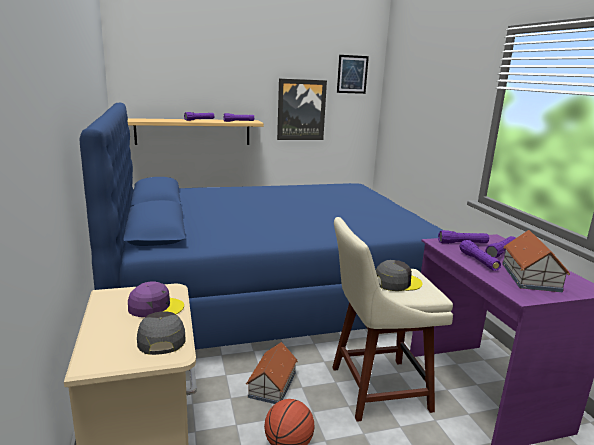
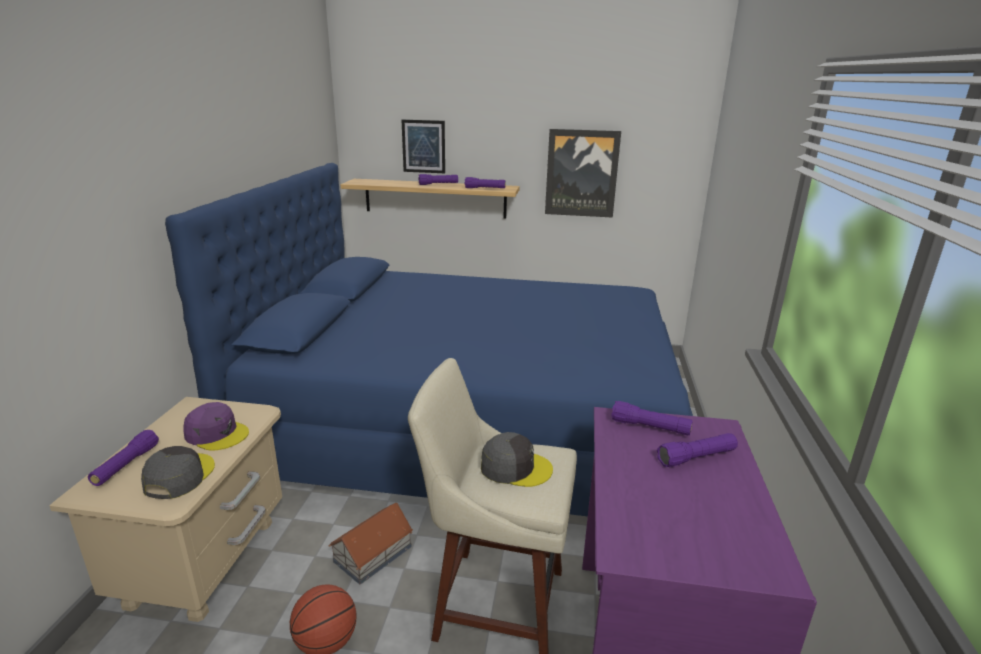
camera: 25 degrees right, 5 degrees up
picture [337,55,369,94] -> picture moved to [402,120,445,173]
purple flashlight [460,240,501,271] -> purple flashlight moved to [88,430,159,486]
toy house [502,230,570,292] -> none

